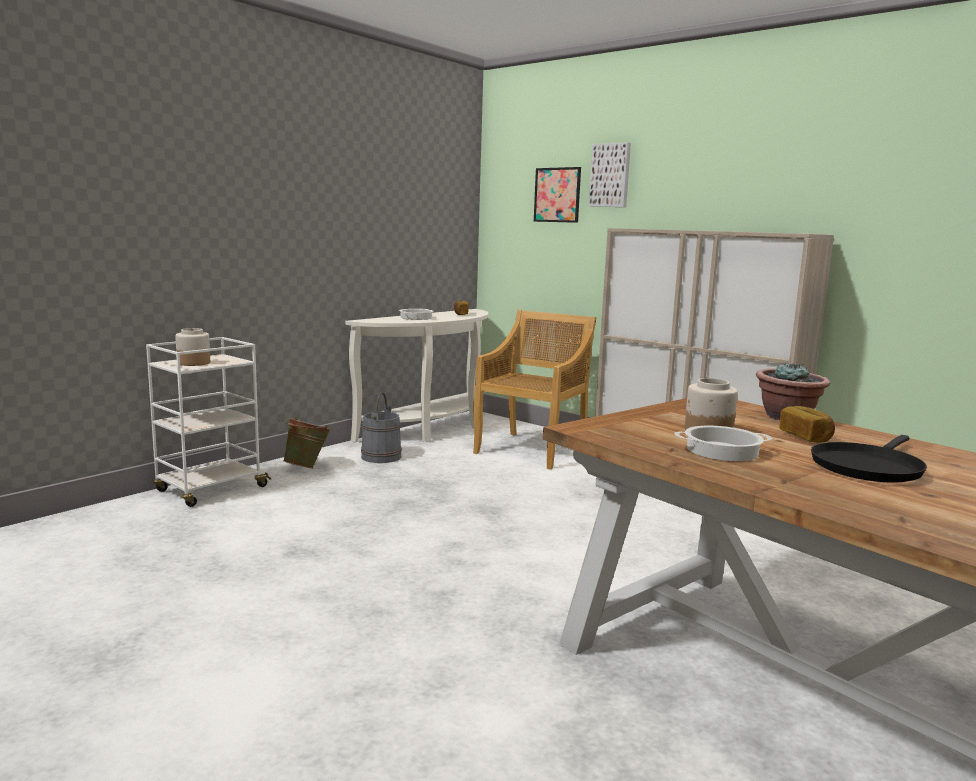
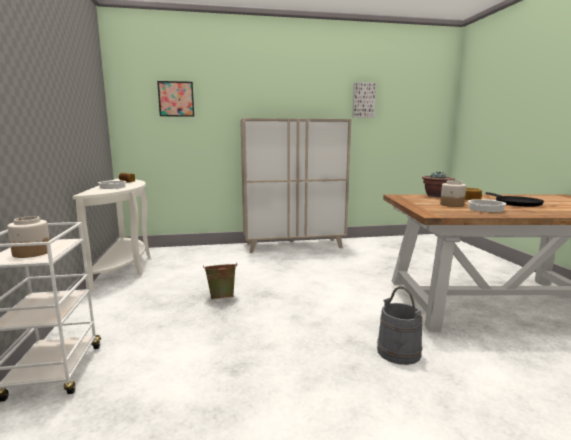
camera: 50 degrees left, 0 degrees up
green bucket [283,417,331,469] -> green bucket moved to [203,263,238,299]
grey bucket [361,392,402,463] -> grey bucket moved to [377,286,423,365]
beige chair [473,310,596,470] -> none
picture [589,142,631,207] -> picture moved to [352,82,376,118]

